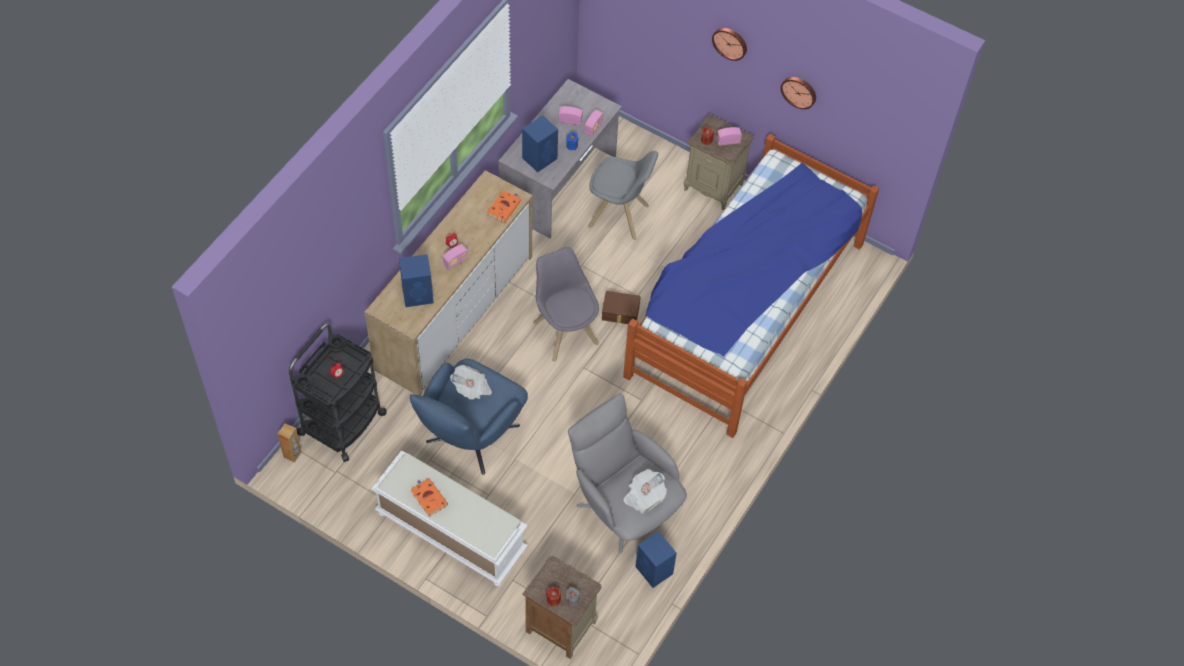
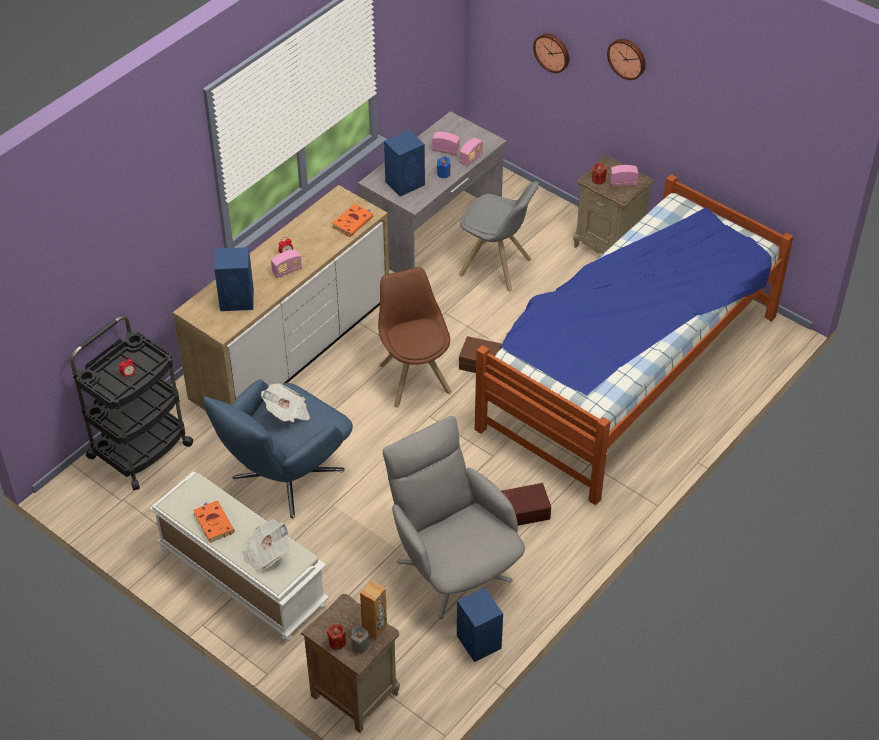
camera: 10 degrees right, 10 degrees down
brown speaker [278,423,302,463] -> brown speaker moved to [360,581,387,640]
grey chair [533,247,599,362] -> brown chair [378,267,452,408]
newspaper [624,469,667,514] -> newspaper moved to [240,519,290,572]
wall clock [780,77,816,109] -> wall clock moved to [533,33,569,73]
none -> brown storage box [501,483,551,526]

